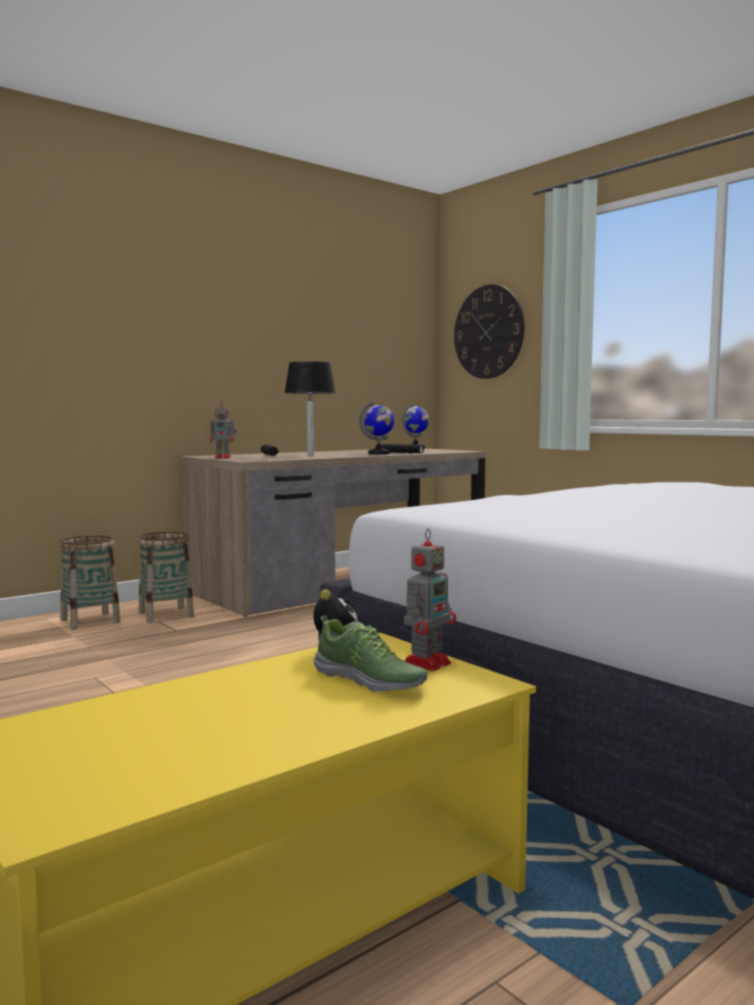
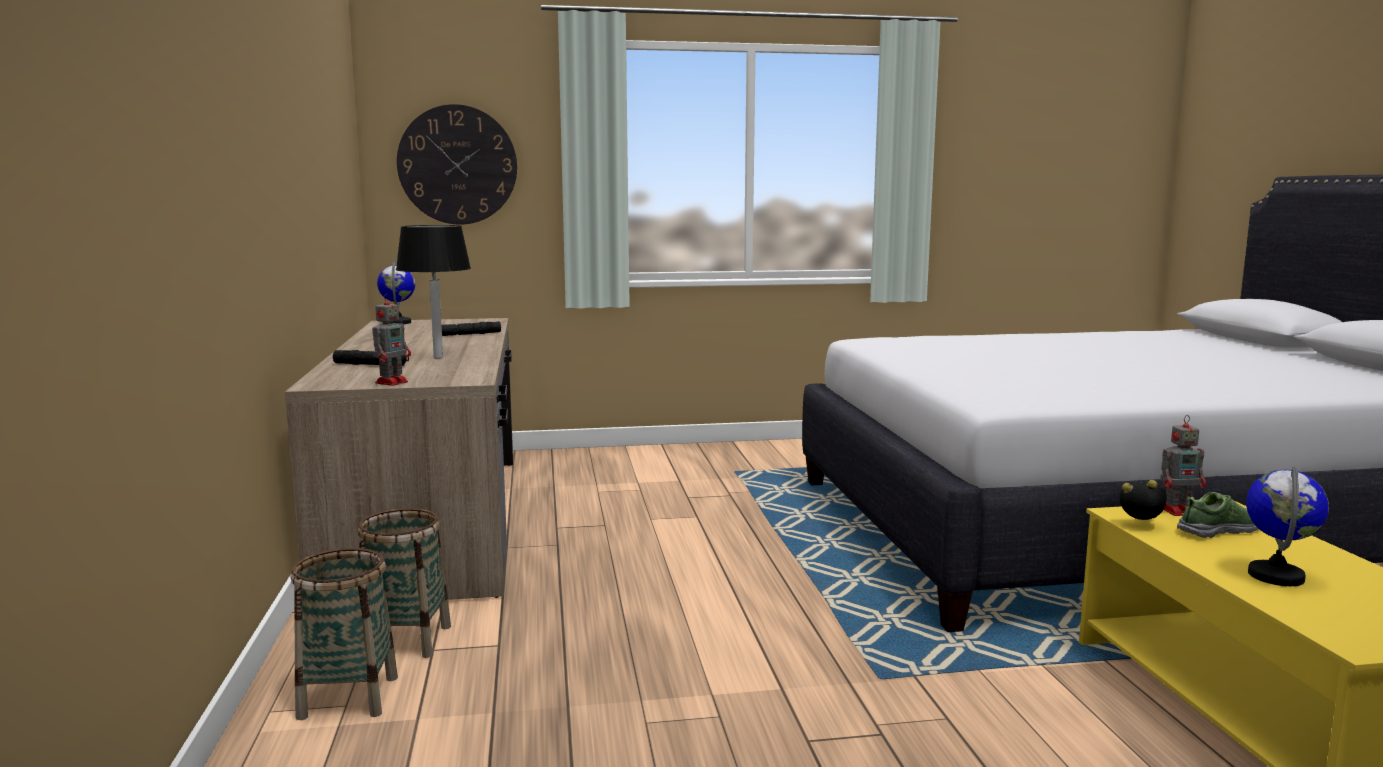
camera: 60 degrees left, 5 degrees up
globe [359,401,394,455] -> globe moved to [1246,466,1329,586]
toy robot [404,529,456,671] -> toy robot turned 105 degrees clockwise [1161,415,1206,516]

